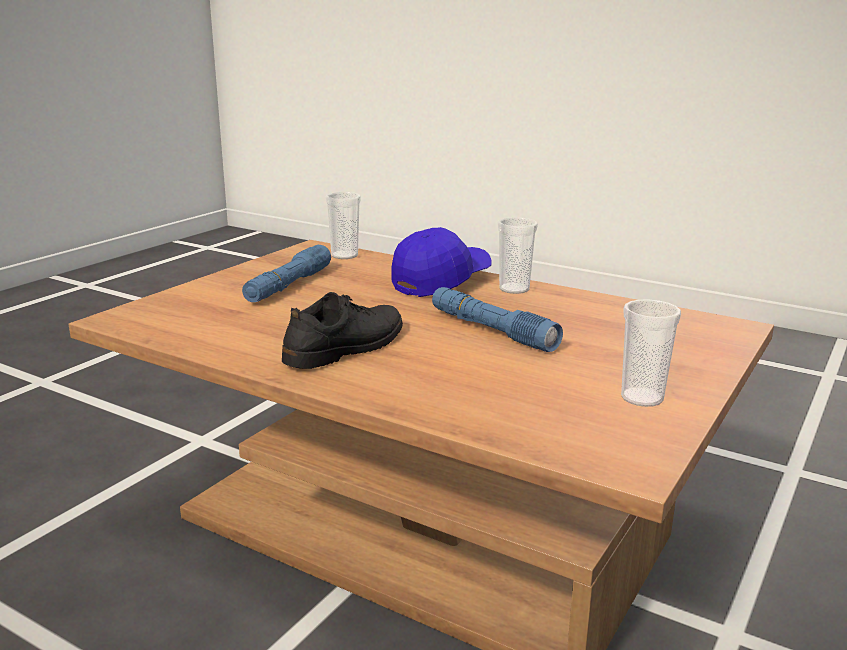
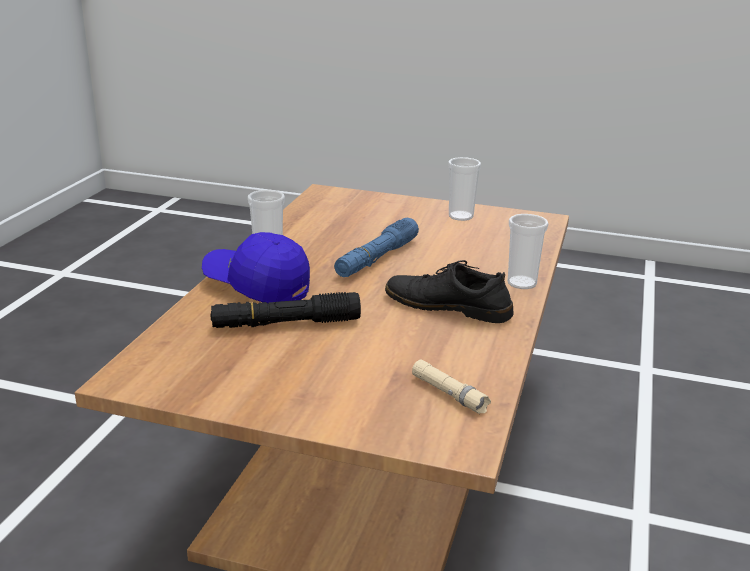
camera: 105 degrees left, 5 degrees up
blue flashlight [242,245,331,302] -> none
cup [326,192,361,259] -> cup moved to [507,214,548,289]
none -> black flashlight [210,292,361,328]
none -> beige flashlight [412,360,491,414]

